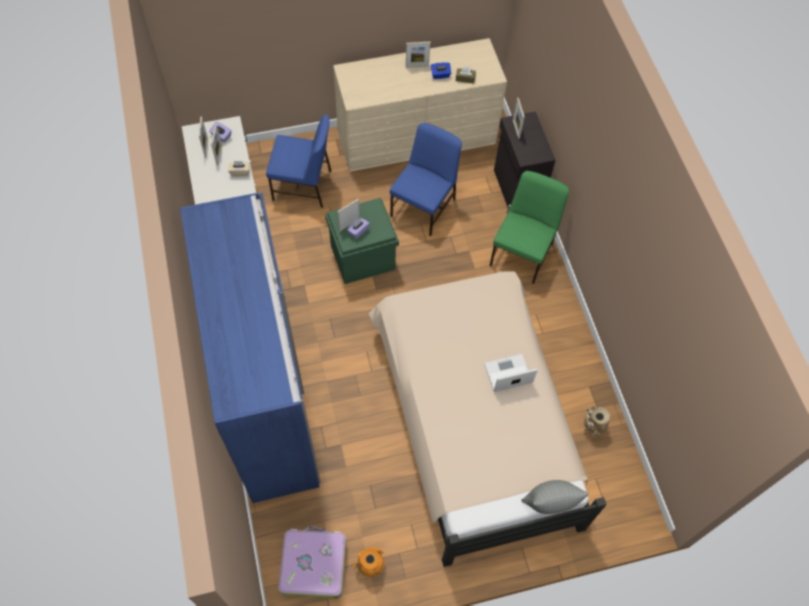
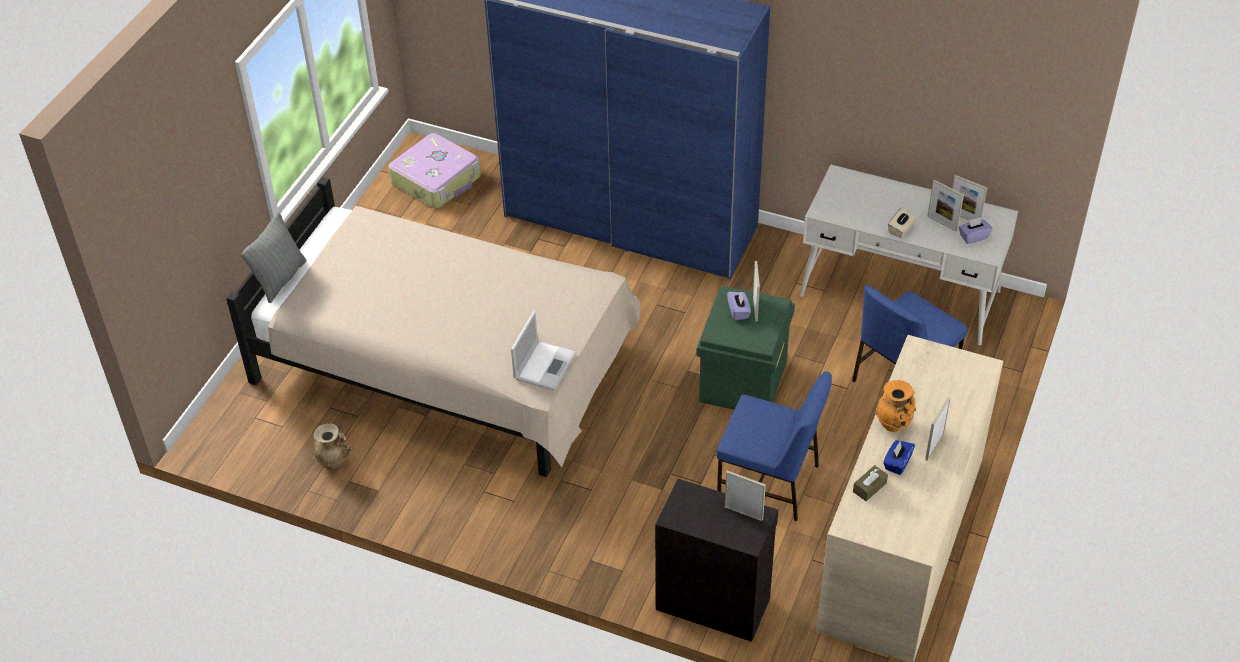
camera: 130 degrees right, 15 degrees down
orange vase [354,547,384,577] -> orange vase moved to [875,380,916,432]
blue chair [390,123,462,236] -> blue chair turned 45 degrees counterclockwise [716,371,832,521]
laptop [484,354,538,392] -> laptop moved to [511,311,576,391]
green chair [490,171,569,284] -> none

